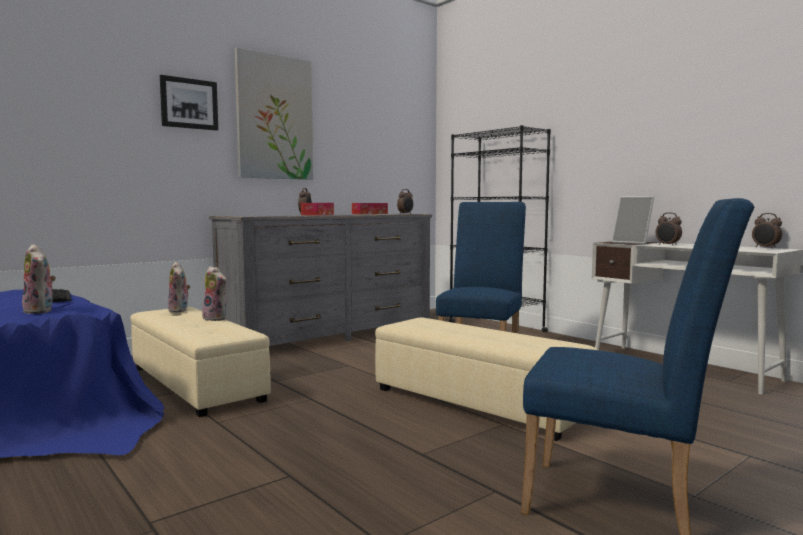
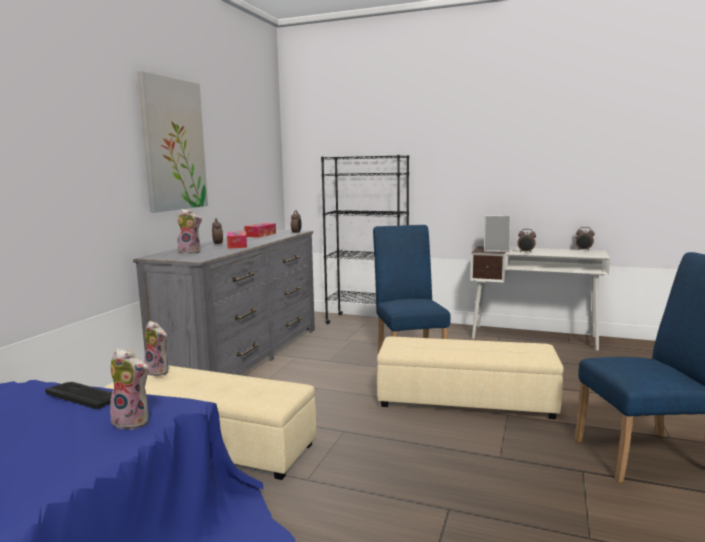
camera: 30 degrees left, 5 degrees up
picture [160,75,218,131] -> none
plush toy [202,266,227,321] -> plush toy moved to [177,209,202,254]

